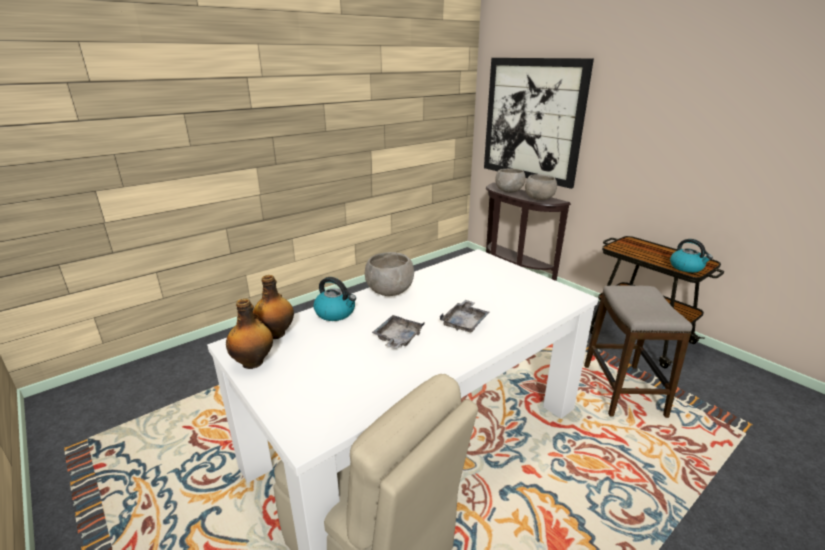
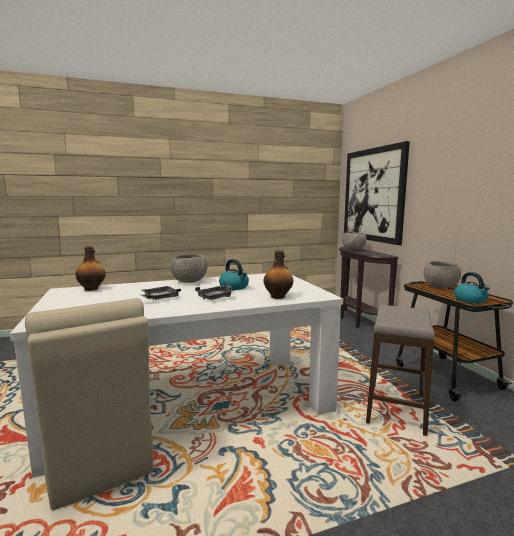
camera: 20 degrees right, 15 degrees down
bottle [226,299,273,369] -> bottle moved to [264,250,293,299]
kettle [314,277,356,321] -> kettle moved to [219,259,249,290]
grey bowl [525,174,557,200] -> grey bowl moved to [423,261,461,289]

